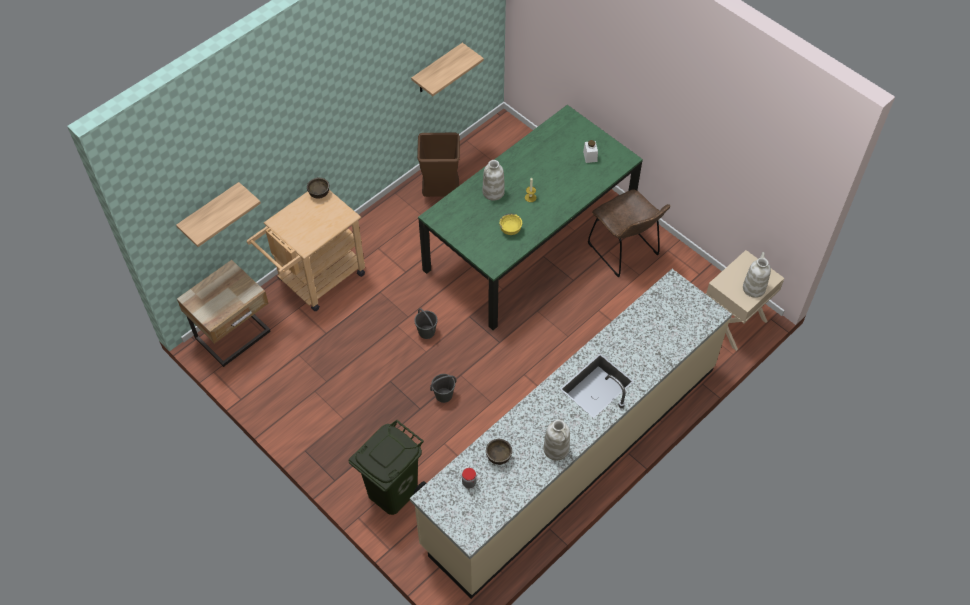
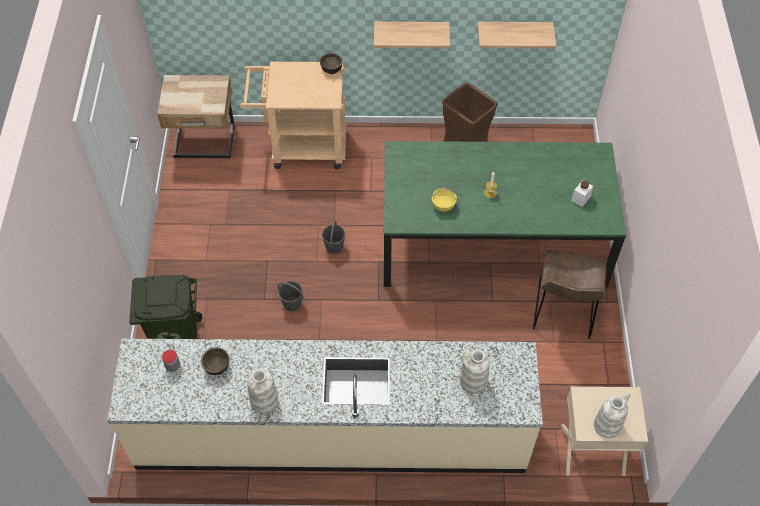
camera: 45 degrees right, 0 degrees up
shelf [176,182,261,247] -> shelf moved to [374,22,450,49]
white vase [483,160,505,200] -> white vase moved to [460,349,490,394]

